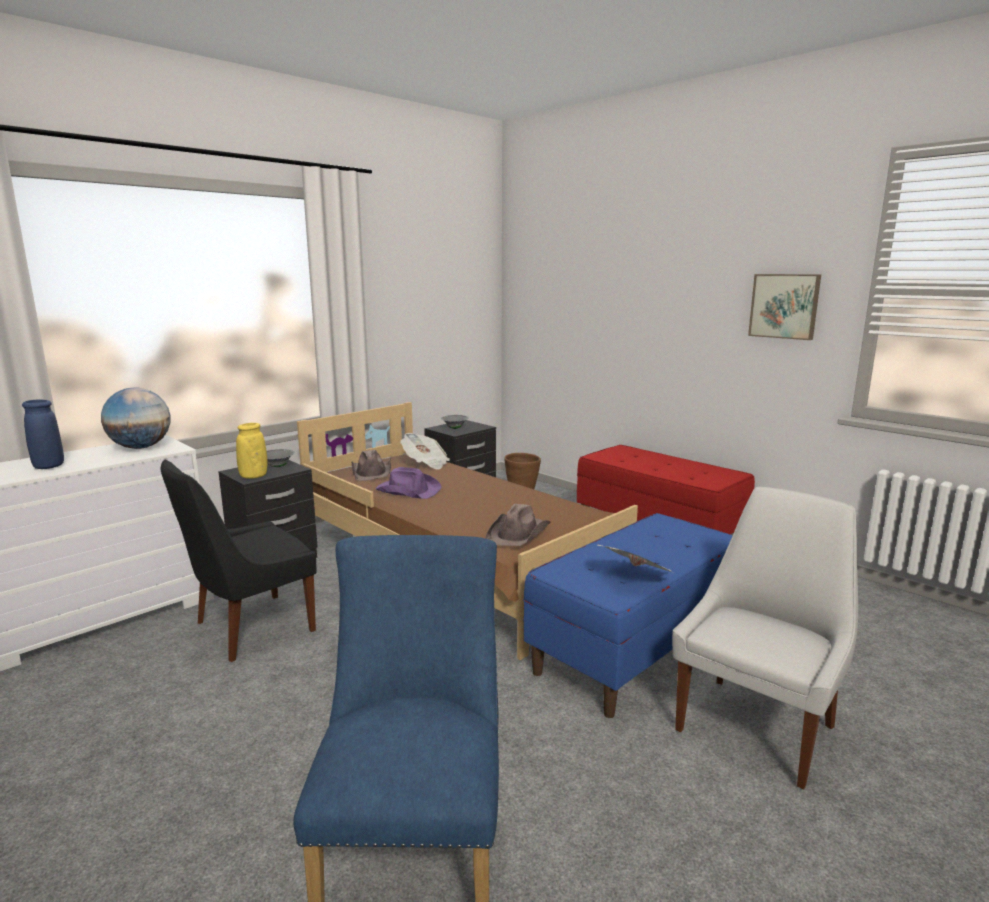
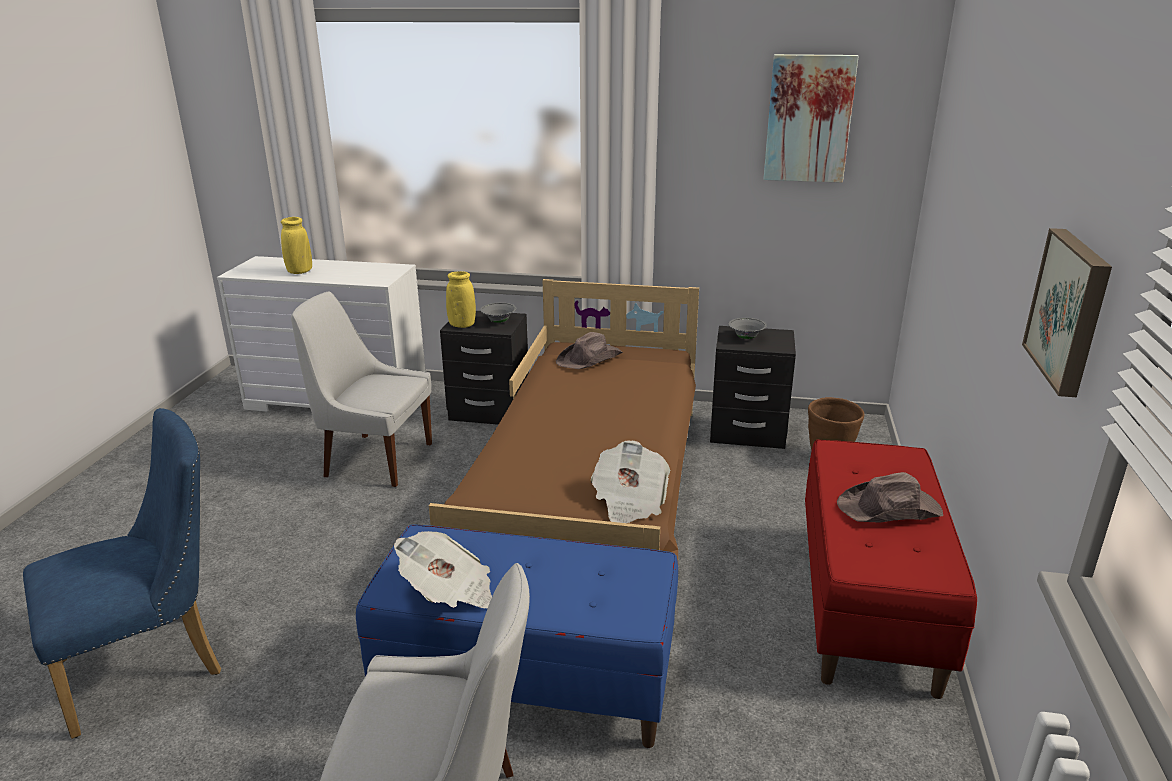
camera: 55 degrees right, 10 degrees up
blue vase [22,399,64,469] -> yellow vase [281,217,312,274]
globe [101,388,170,449] -> none
black chair [161,459,316,662] -> white chair [291,292,432,487]
purple hat [376,467,442,499] -> none
newspaper [400,433,450,470] -> newspaper moved to [591,441,670,523]
brown hat [485,504,551,546] -> brown hat moved to [837,472,943,523]
none -> picture [763,54,859,183]

